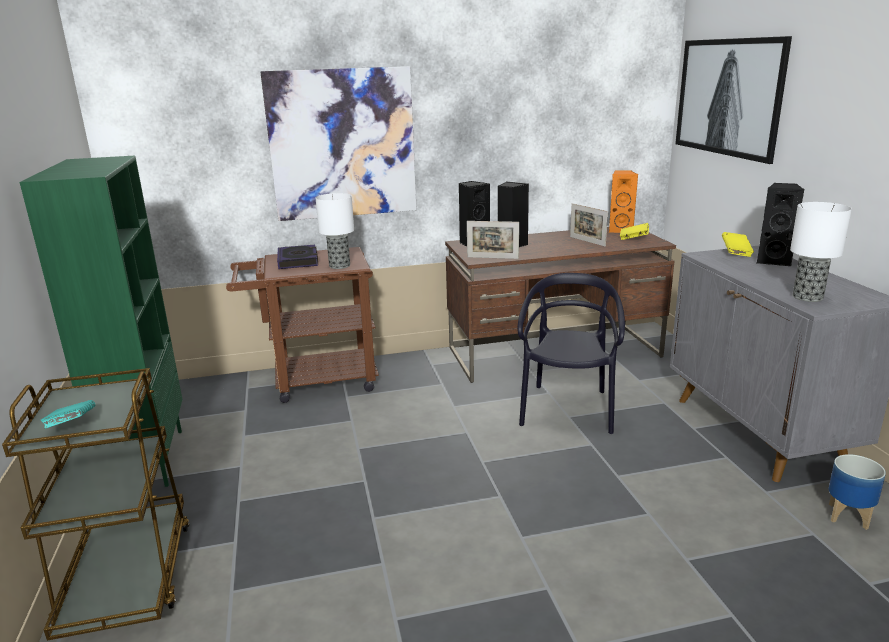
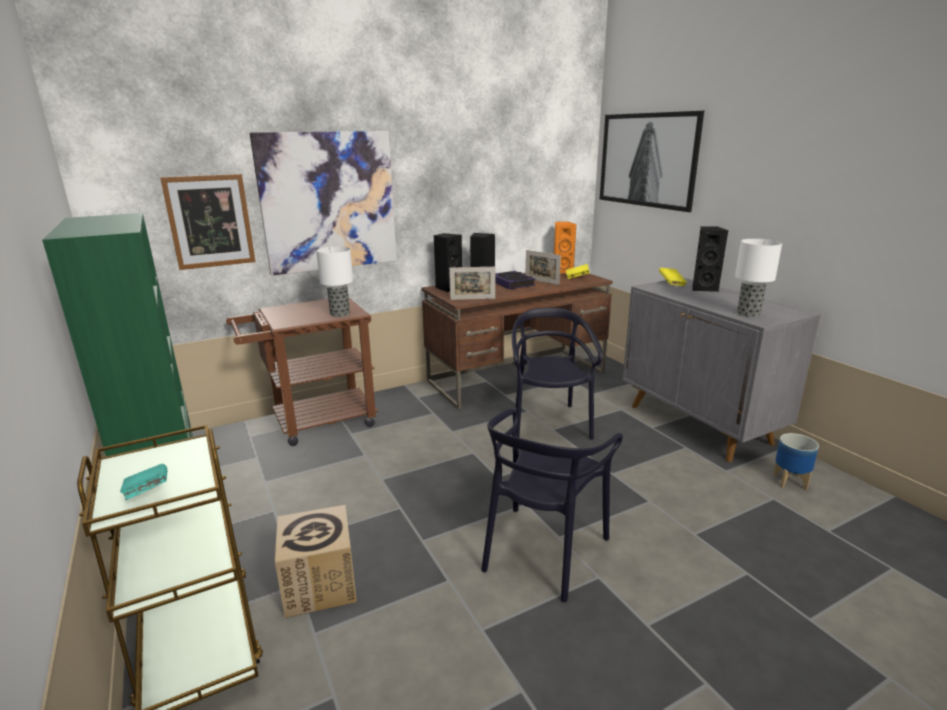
camera: 15 degrees left, 0 degrees up
book [277,245,318,269] -> book moved to [495,271,536,289]
none -> picture [160,174,256,270]
none -> cardboard box [275,505,357,618]
none -> black chair [481,409,623,602]

